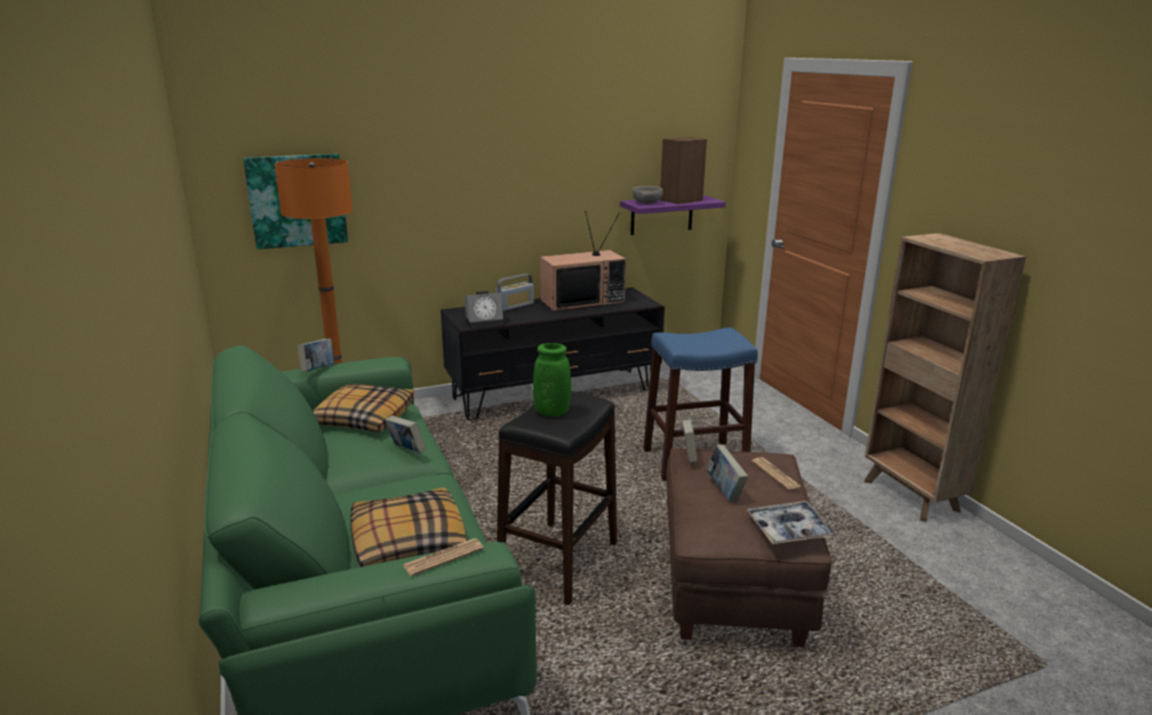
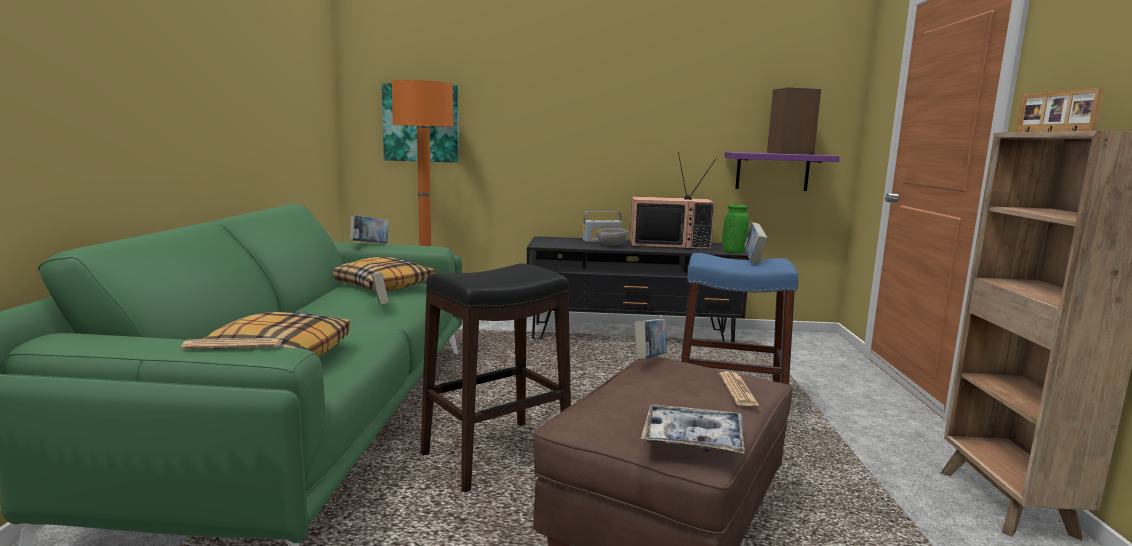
camera: 25 degrees right, 10 degrees down
alarm clock [464,291,504,329] -> none
green vase [533,343,571,417] -> green vase moved to [722,204,749,253]
grey bowl [632,186,663,204] -> grey bowl moved to [597,228,628,246]
book [706,445,748,502] -> book moved to [744,222,768,264]
none -> picture frame [1015,88,1104,132]

